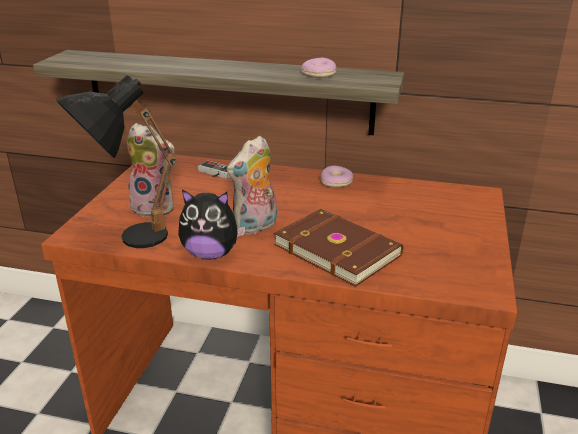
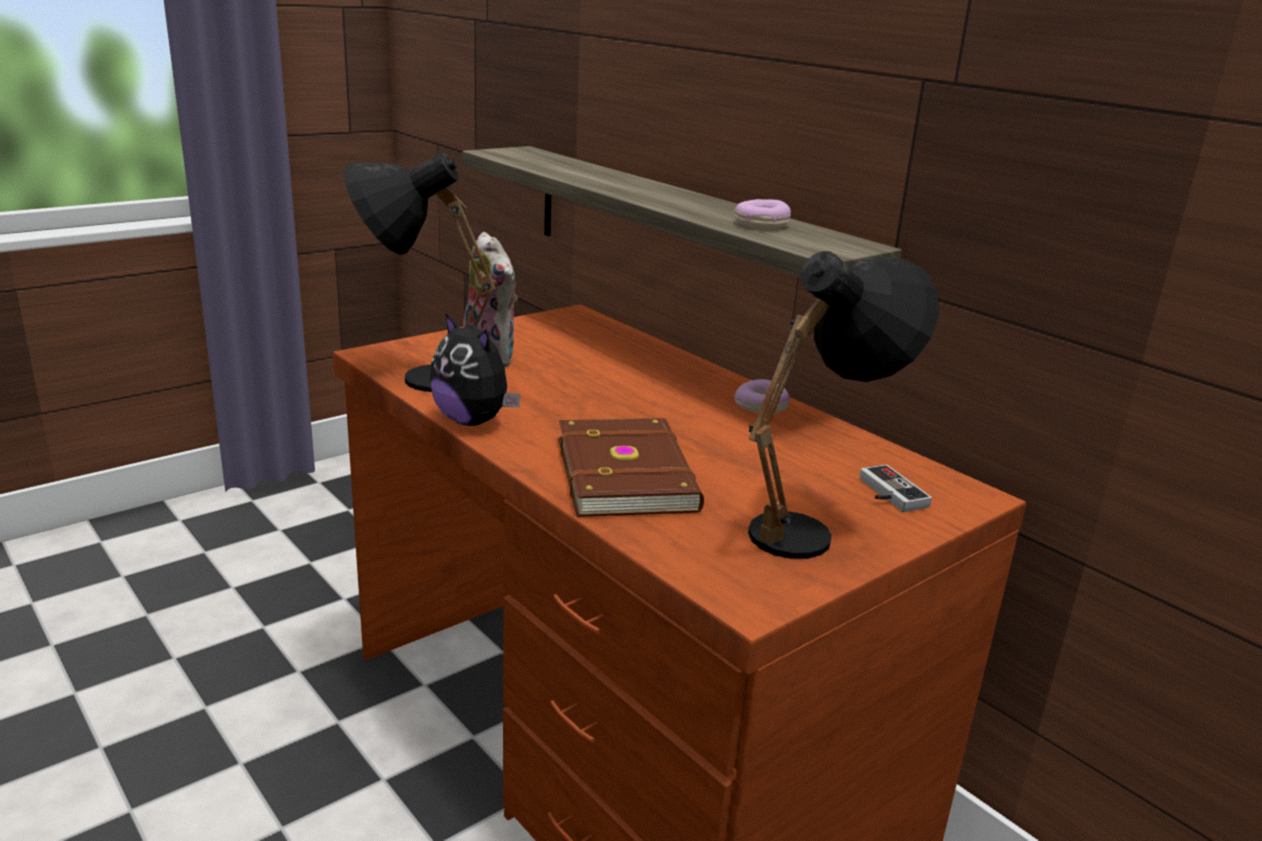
camera: 35 degrees right, 5 degrees down
game controller [198,160,230,179] -> game controller moved to [860,464,932,512]
plush toy [227,136,277,235] -> none
none -> black table lamp [748,251,939,559]

